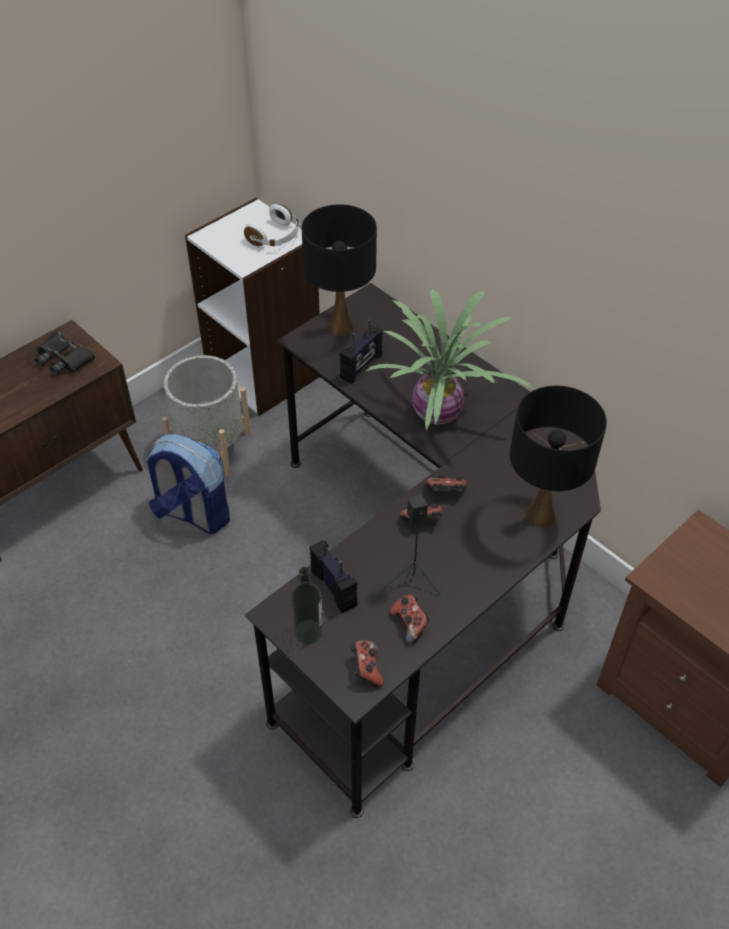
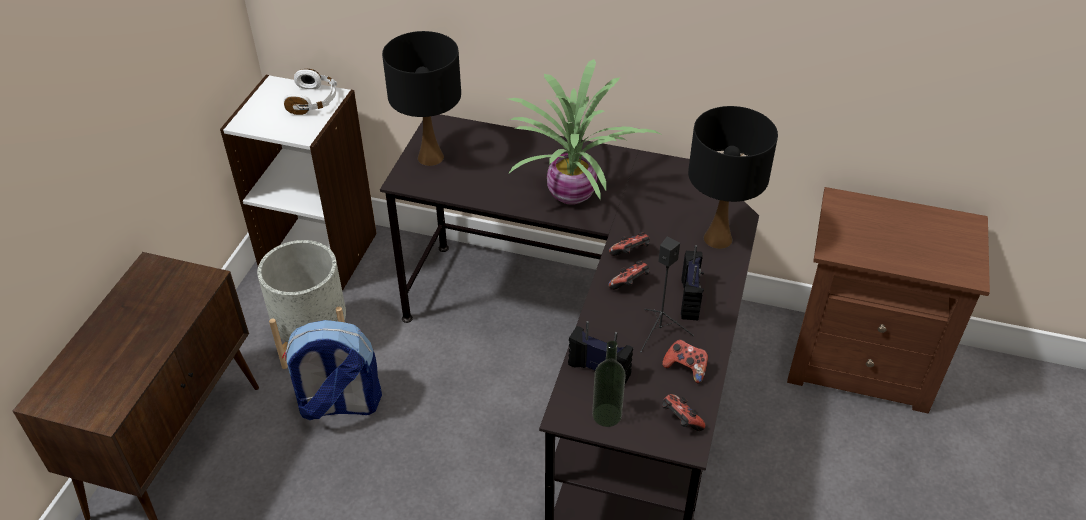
camera: 30 degrees left, 5 degrees down
black binoculars [34,331,95,376] -> none
radio [340,319,383,384] -> radio moved to [681,245,704,321]

